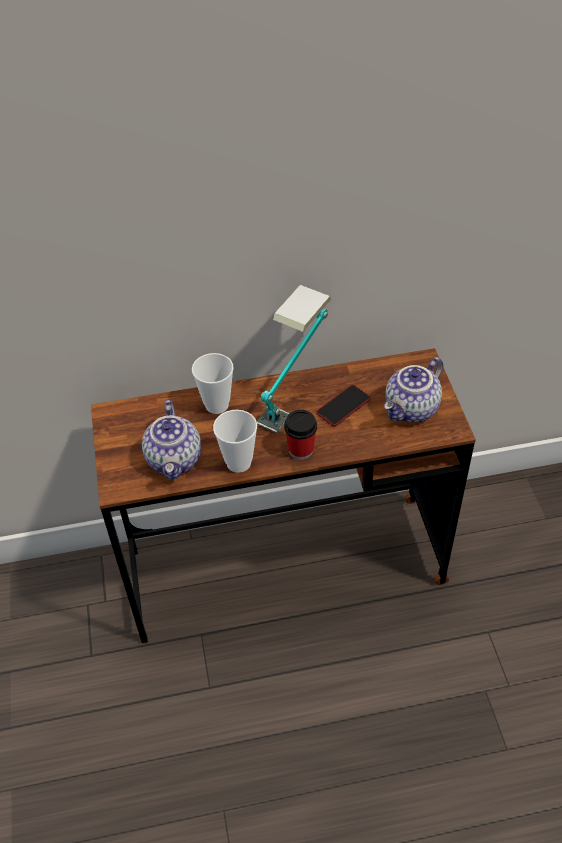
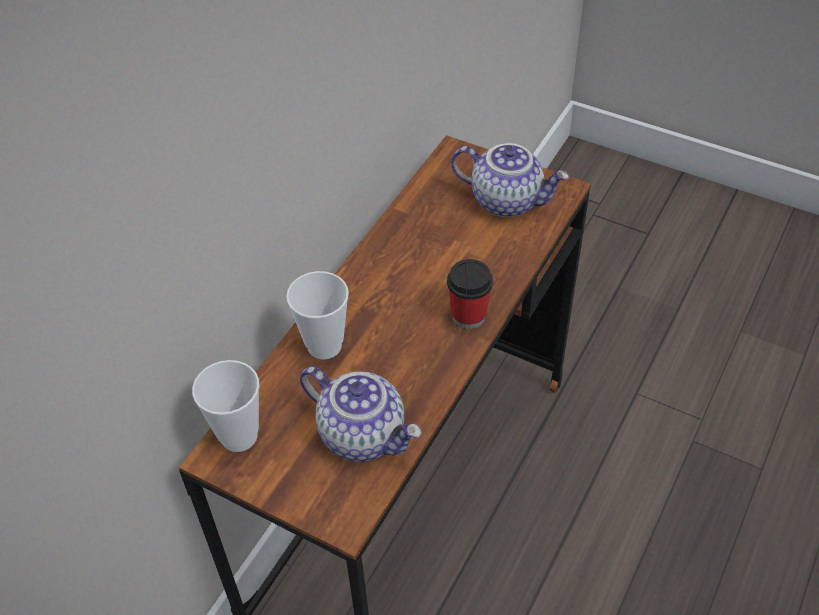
camera: 50 degrees left, 0 degrees up
cup [213,410,257,473] -> cup moved to [192,360,259,452]
table lamp [257,285,332,433] -> none
phone [316,385,371,426] -> none
teapot [384,357,443,422] -> teapot turned 60 degrees counterclockwise [451,143,569,217]

